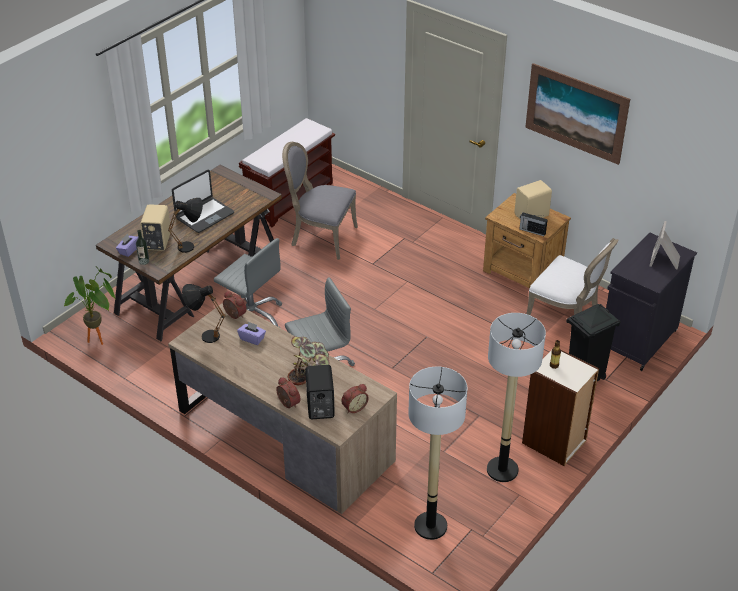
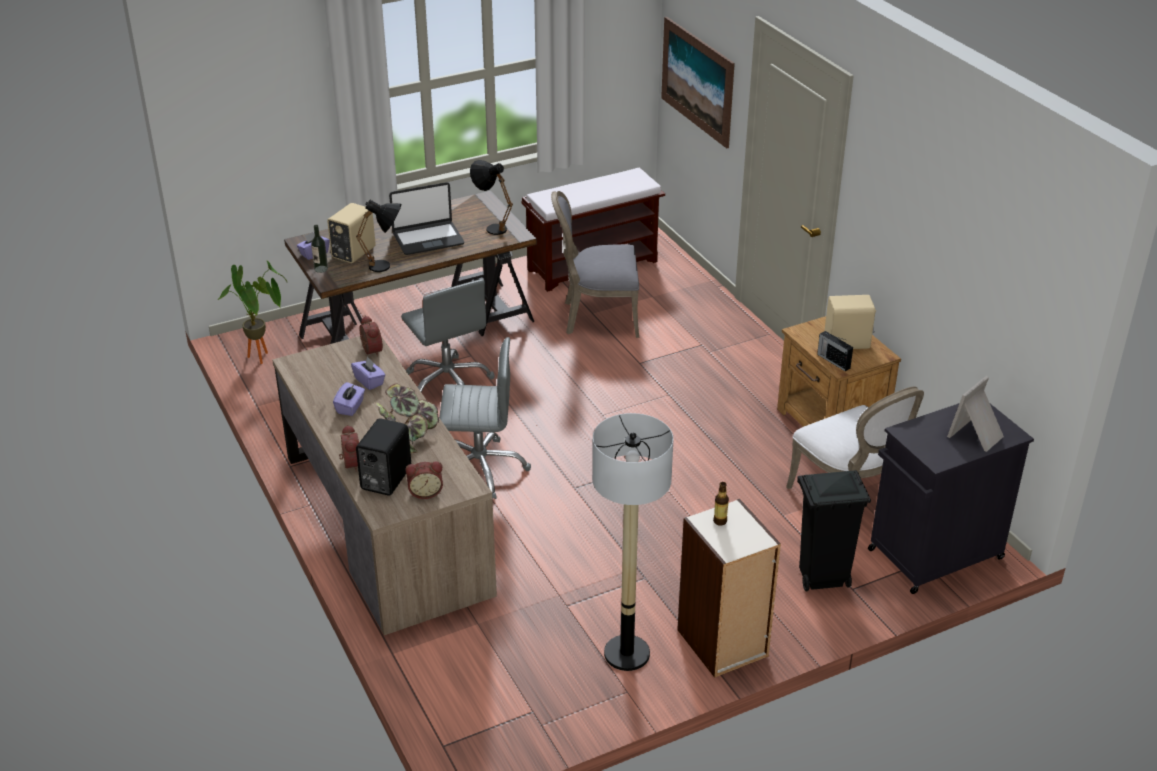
camera: 25 degrees right, 5 degrees down
black table lamp [182,284,226,343] -> black table lamp moved to [470,160,513,235]
grey chair [282,142,358,260] -> grey chair turned 45 degrees counterclockwise [551,191,639,338]
floor lamp [408,367,467,540] -> none
picture [525,63,630,165] -> picture moved to [661,17,735,148]
none -> purple tissue box [333,382,365,416]

